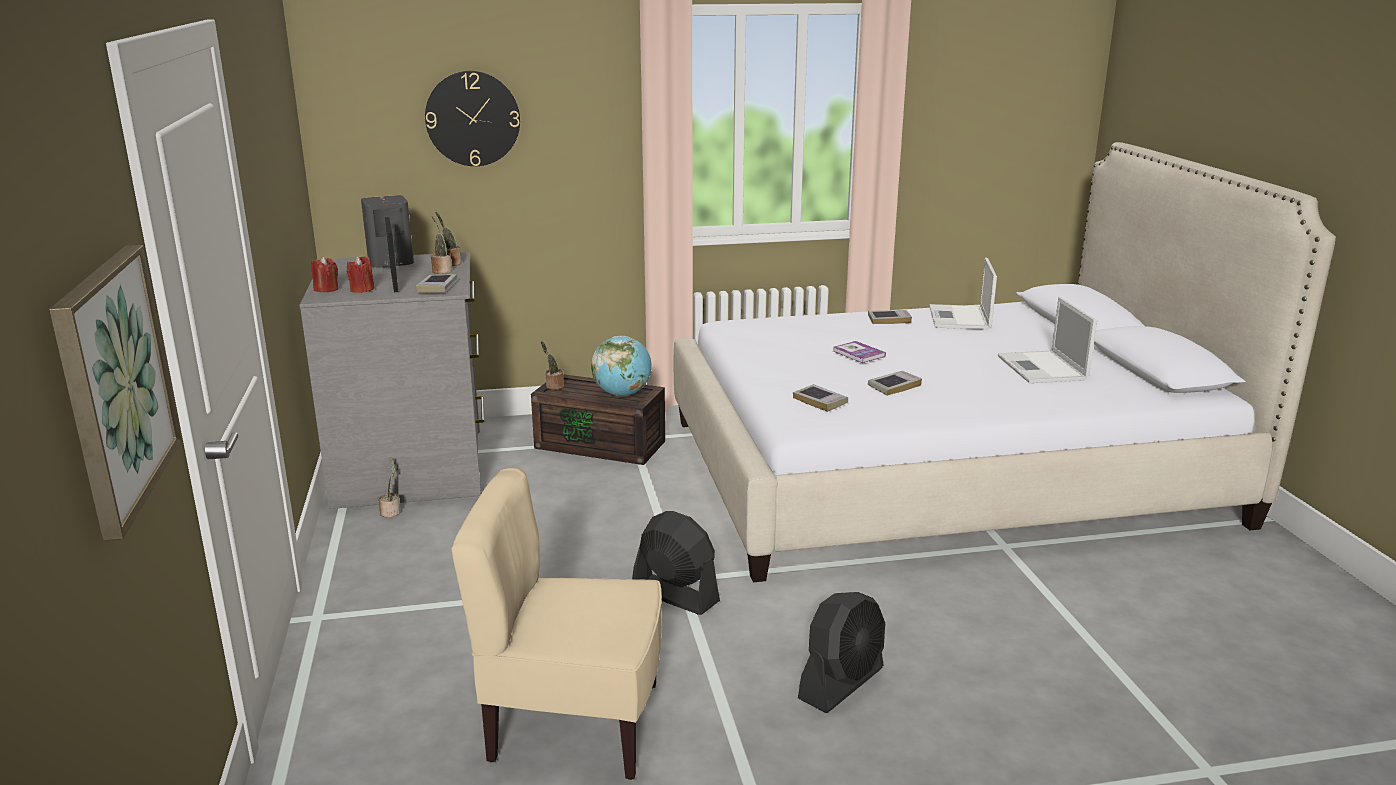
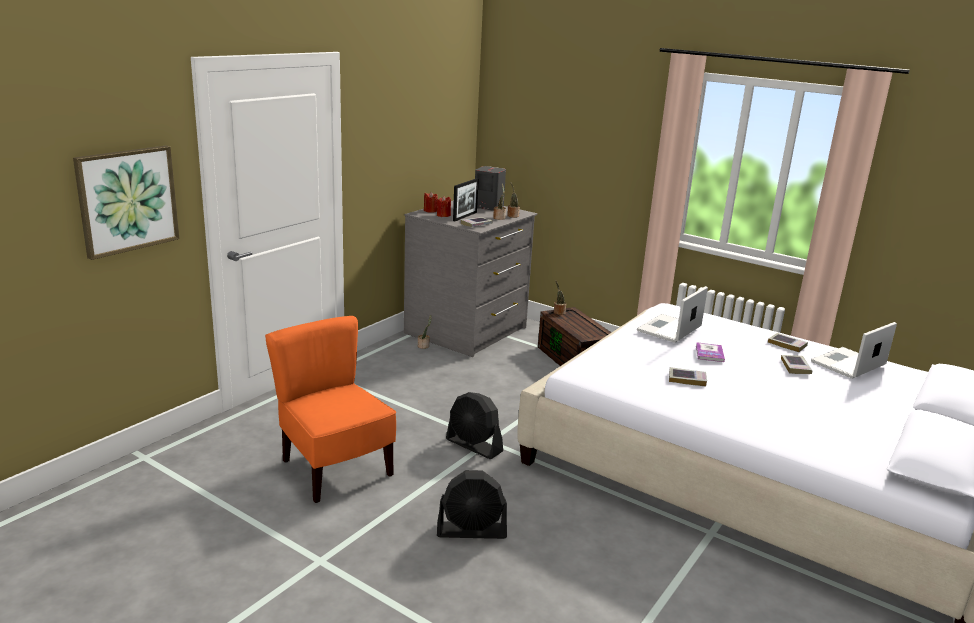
camera: 45 degrees right, 0 degrees up
wall clock [425,71,520,166] -> none
beige chair [451,467,662,780] -> orange chair [265,316,396,503]
globe [591,336,652,397] -> none
black fan [632,511,720,615] -> black fan turned 135 degrees clockwise [446,392,503,459]
book [793,384,848,412] -> book moved to [781,355,812,374]
laptop [998,297,1097,383] -> laptop moved to [637,286,708,343]

